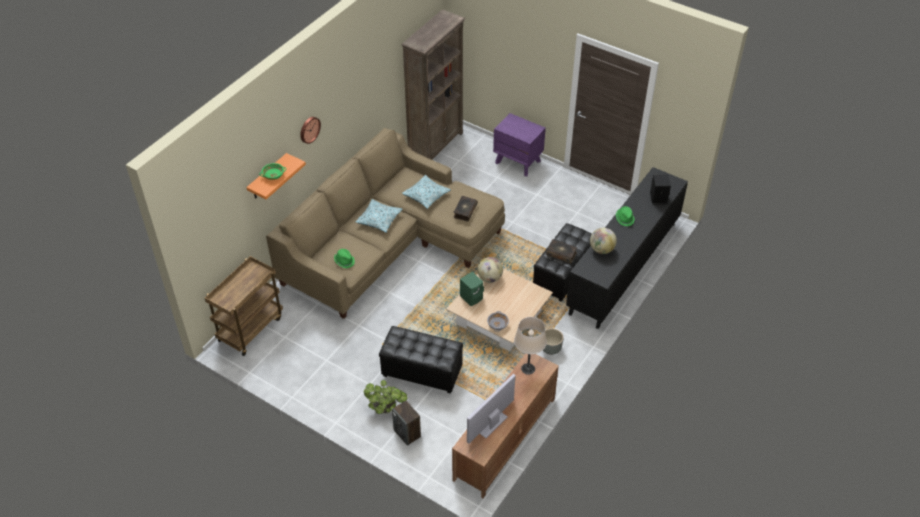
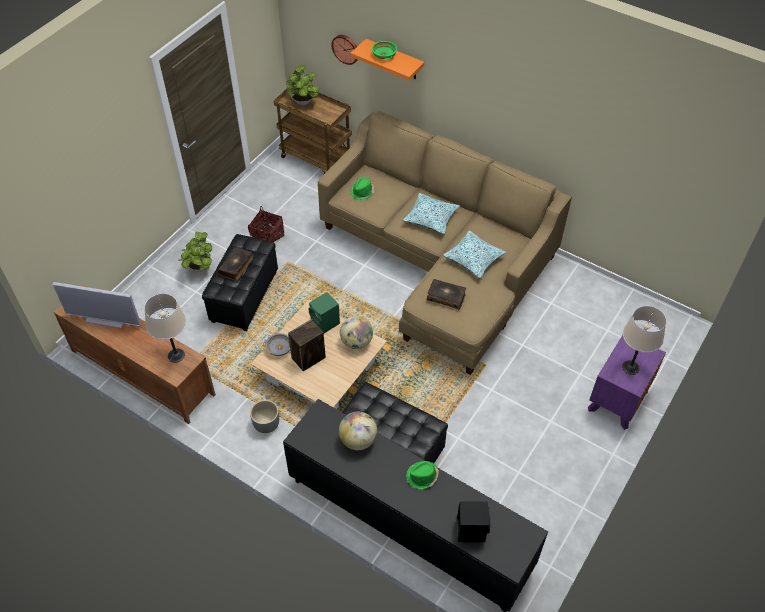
camera: 90 degrees right, 5 degrees up
wall clock [300,117,321,144] -> wall clock moved to [331,35,358,65]
speaker [392,401,421,446] -> speaker moved to [288,319,326,371]
brown bookcase [402,9,465,160] -> none
television [467,374,516,444] -> television turned 150 degrees clockwise [53,282,141,328]
book [546,239,577,263] -> book moved to [218,247,253,281]
none -> basket [248,206,284,242]
none -> potted plant [286,65,320,105]
none -> beige table lamp [622,306,666,375]

